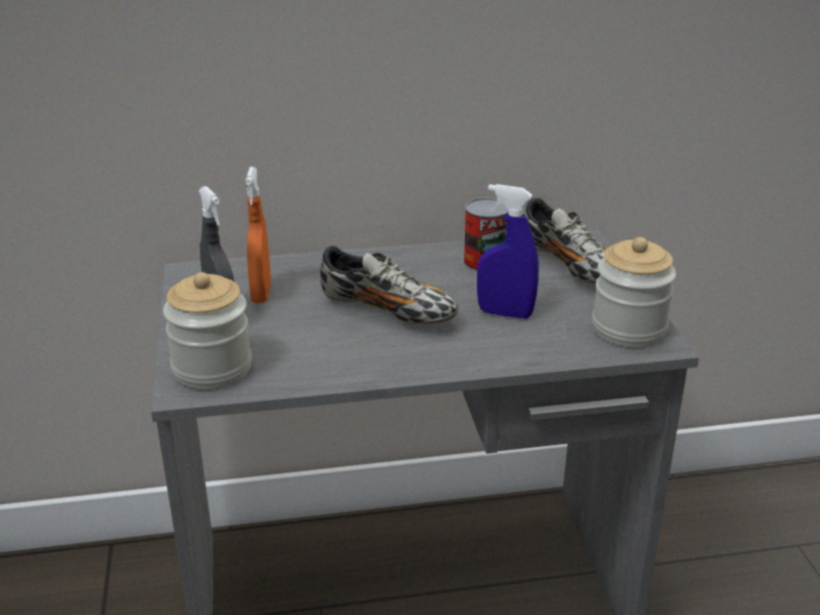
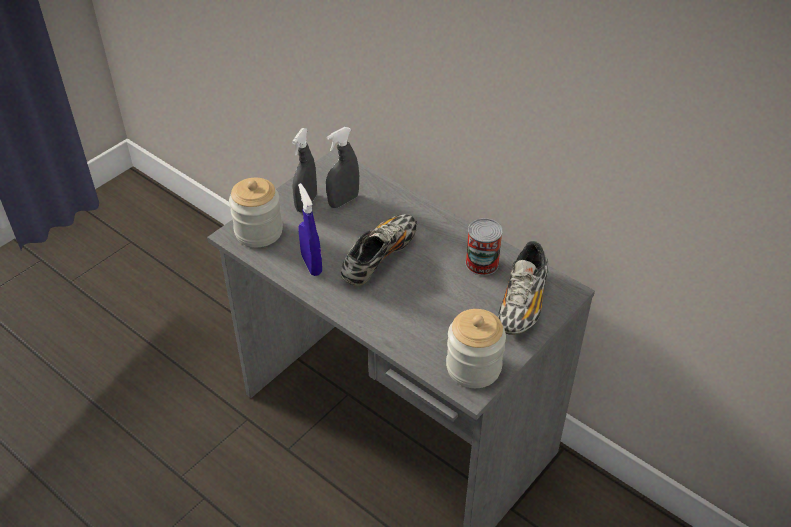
camera: 50 degrees right, 15 degrees up
orange spray bottle [246,167,271,303] -> grey spray bottle [326,127,359,208]
shoe [320,245,459,324] -> shoe turned 135 degrees counterclockwise [341,214,417,286]
blue spray bottle [477,184,539,319] -> blue spray bottle moved to [298,183,322,276]

